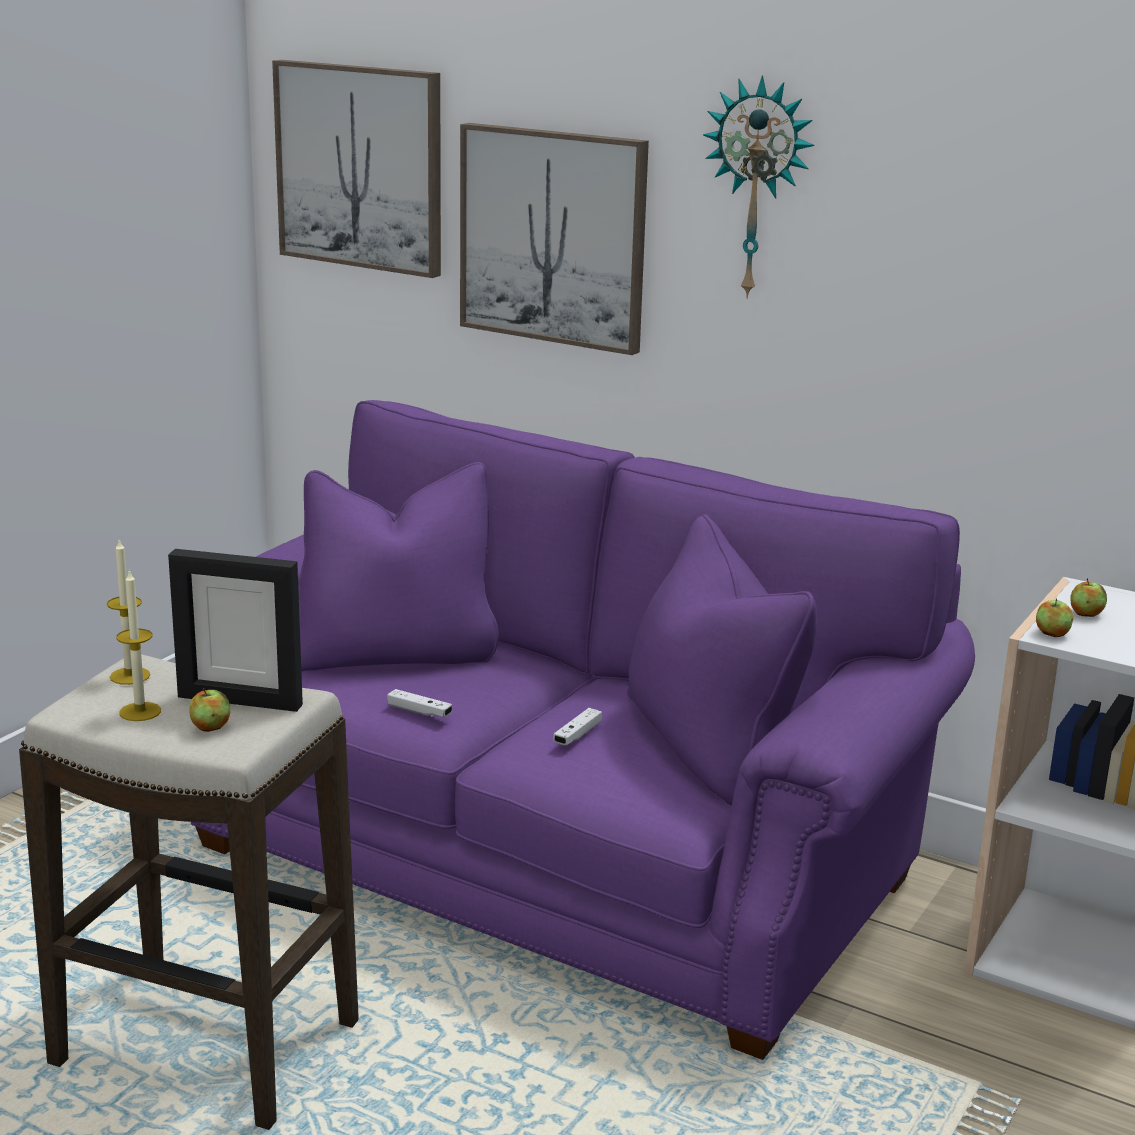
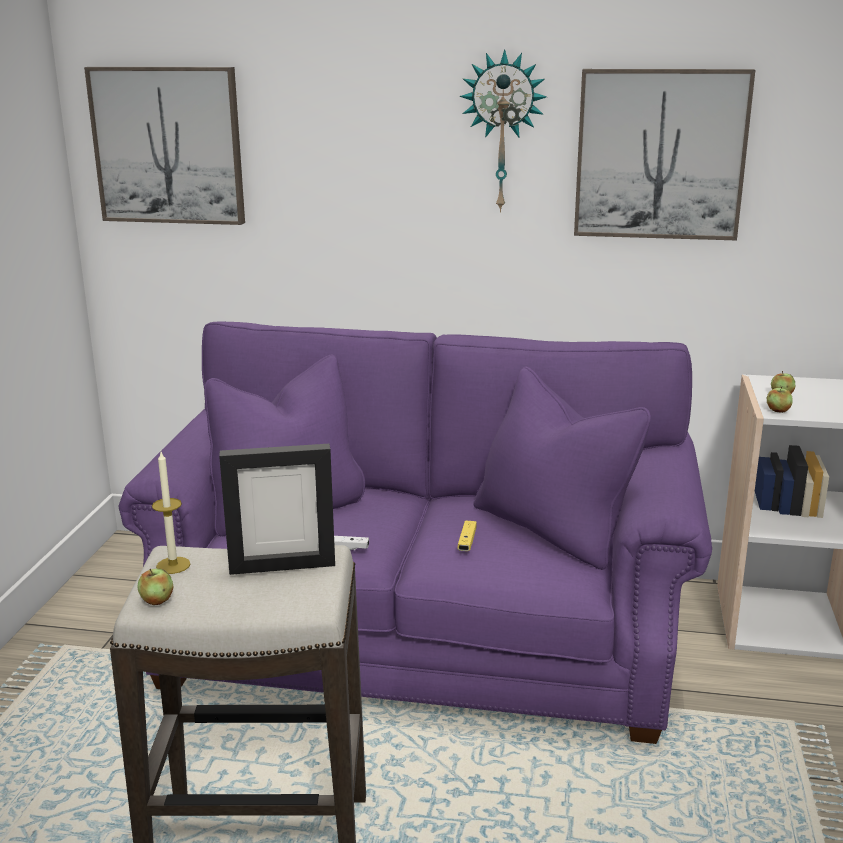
camera: 20 degrees left, 0 degrees up
candle [116,569,161,721] -> none
apple [189,688,230,732] -> apple moved to [137,568,173,605]
picture [460,123,649,355] -> picture moved to [574,69,755,240]
white game controller [553,708,602,745] -> yellow game controller [457,520,477,551]

